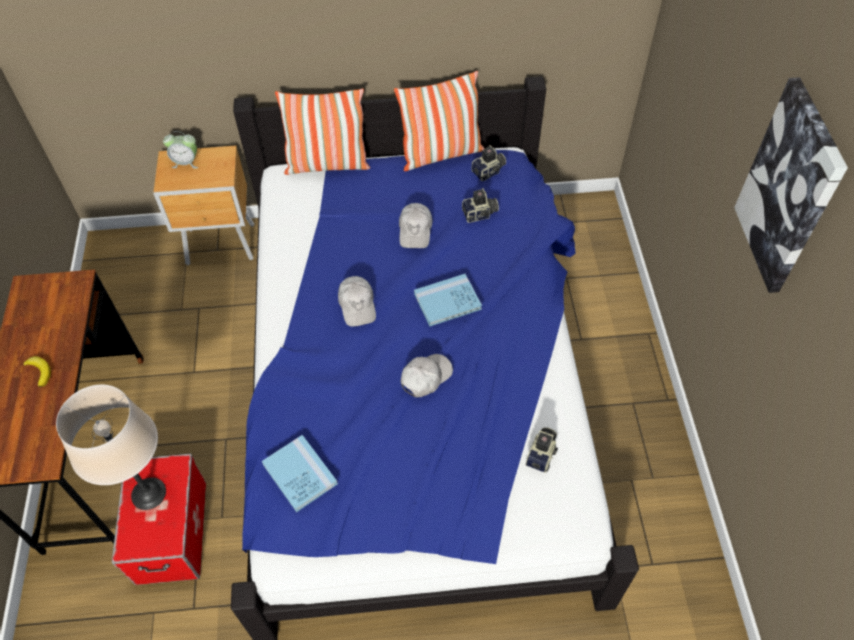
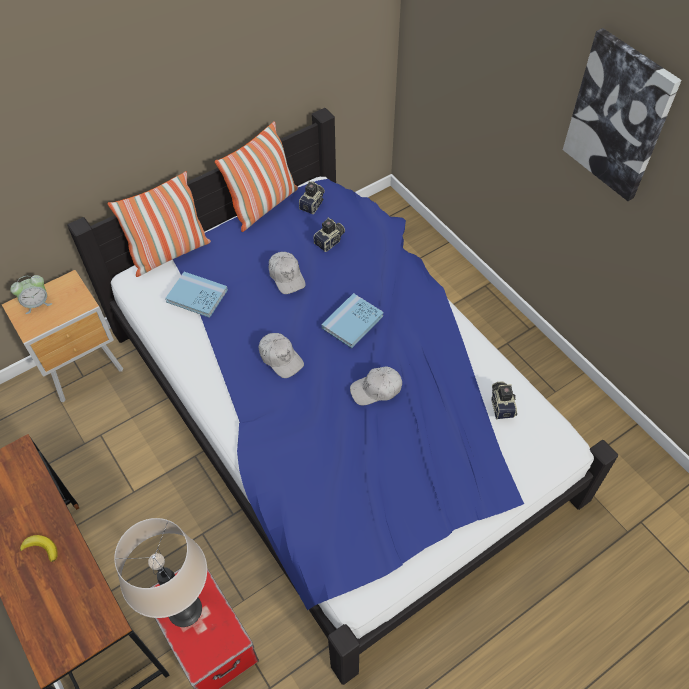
camera: 30 degrees left, 0 degrees up
blue book [262,435,338,512] -> blue book moved to [165,272,228,318]
white cap [401,354,453,397] -> white cap turned 120 degrees counterclockwise [350,366,402,405]

